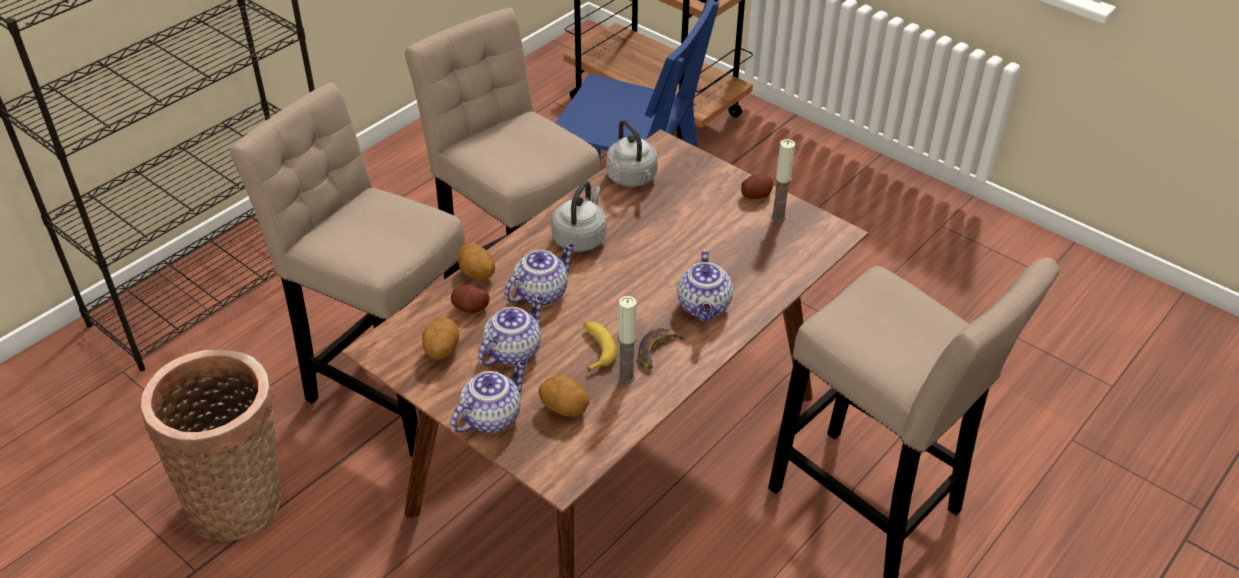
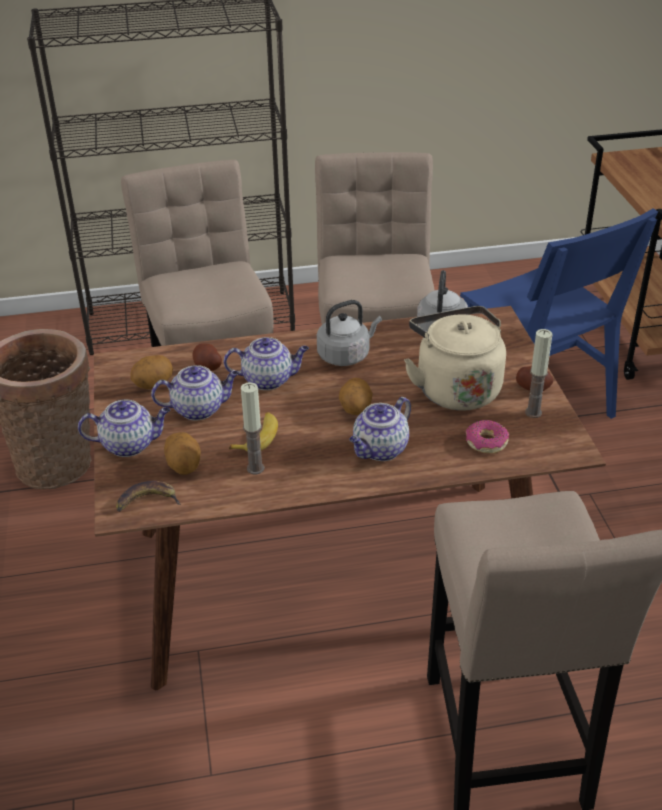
camera: 40 degrees right, 5 degrees down
potato [458,244,495,280] -> potato moved to [339,378,373,415]
banana [638,327,687,369] -> banana moved to [116,481,181,512]
none -> beige kettle [404,306,506,411]
none -> donut [465,420,509,453]

